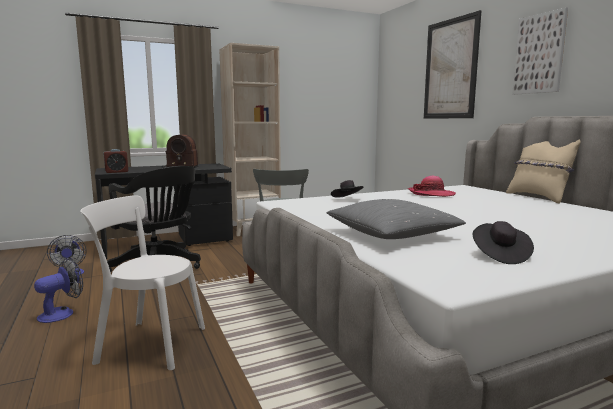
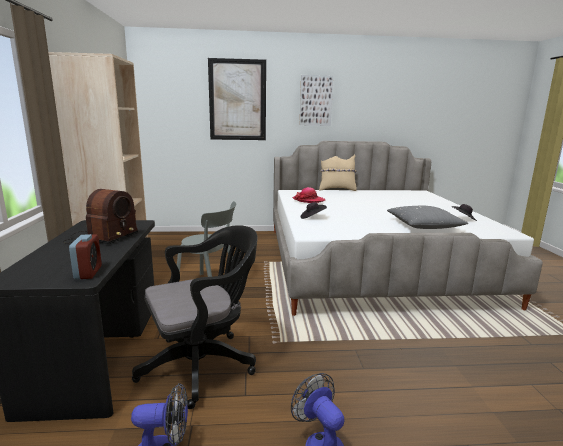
camera: 70 degrees left, 5 degrees up
white chair [80,195,205,370] -> none

